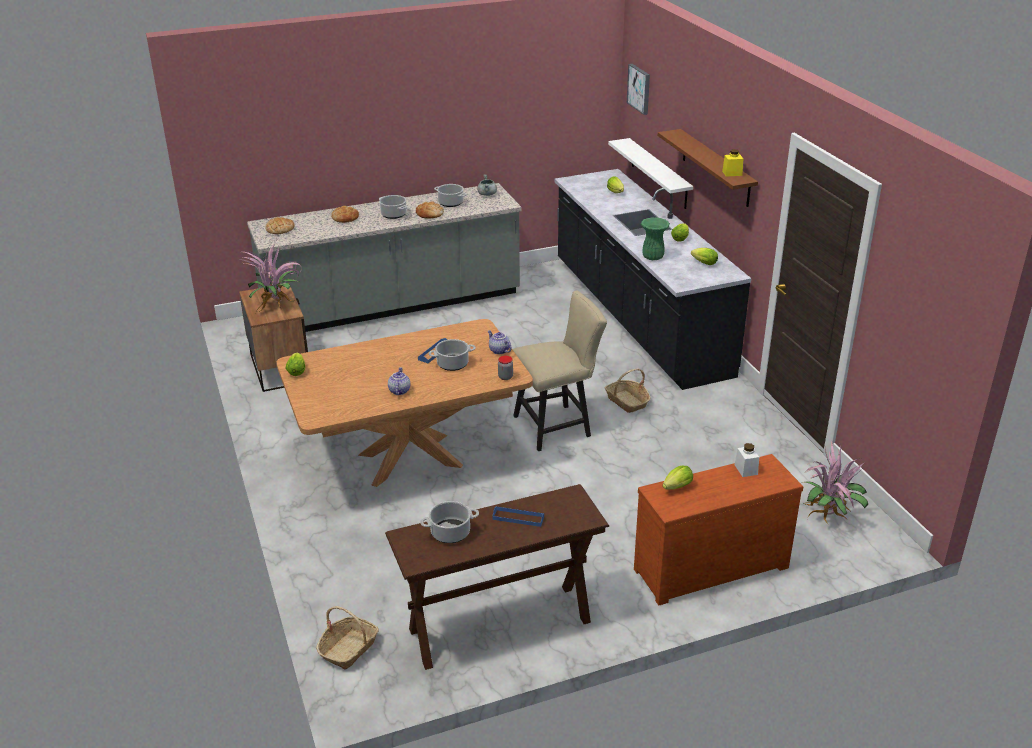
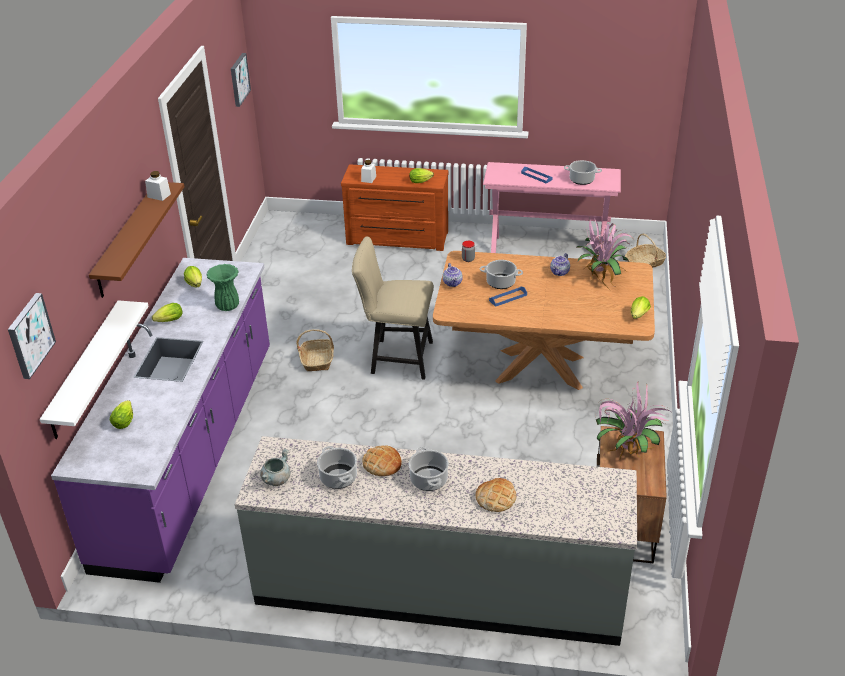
camera: 150 degrees left, 5 degrees up
bread [265,217,295,234] -> none
brown console table [385,484,609,670] -> pink console table [483,162,621,253]
black counter [554,169,751,390] -> purple counter [51,258,270,583]
yellow jar [722,149,743,176] -> white jar [145,171,171,201]
potted plant [802,441,868,524] -> potted plant moved to [577,219,635,290]
none -> picture [231,53,251,107]

